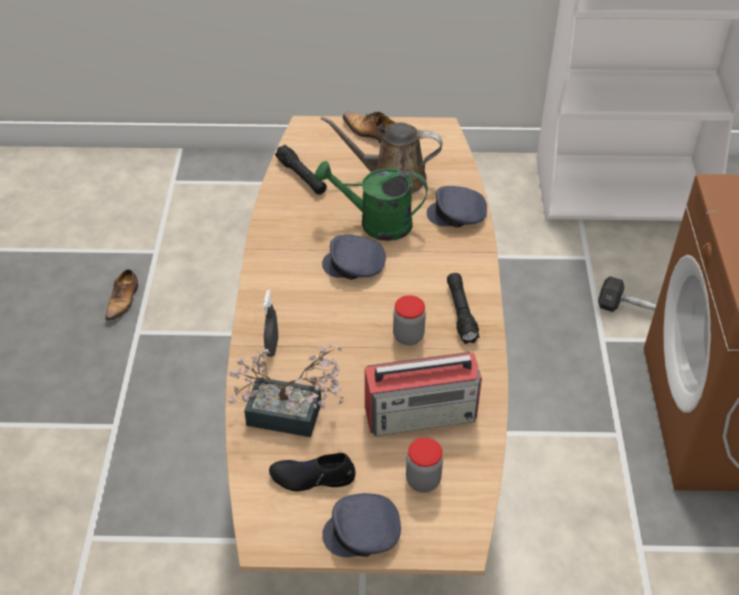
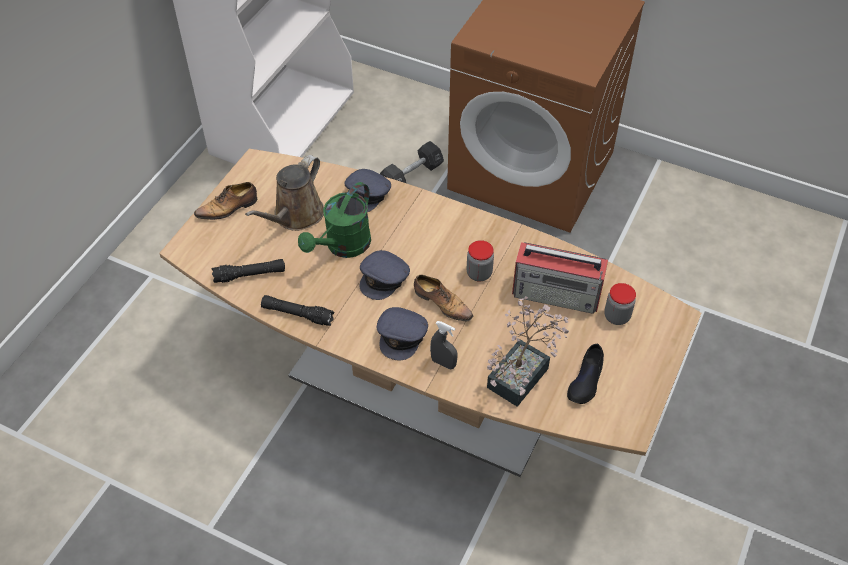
camera: 65 degrees left, 5 degrees up
shoe [105,269,138,321] -> shoe moved to [414,275,473,321]
grey cap [322,493,401,557] -> grey cap moved to [376,307,428,361]
radio [365,352,482,436] -> radio turned 90 degrees clockwise [512,242,608,314]
black flashlight [447,273,479,344] -> black flashlight moved to [261,295,334,326]

